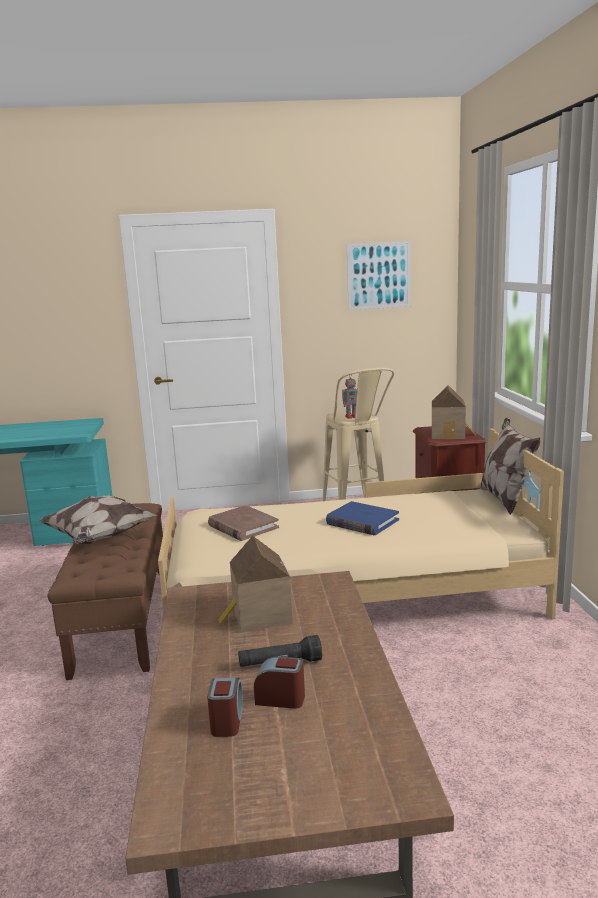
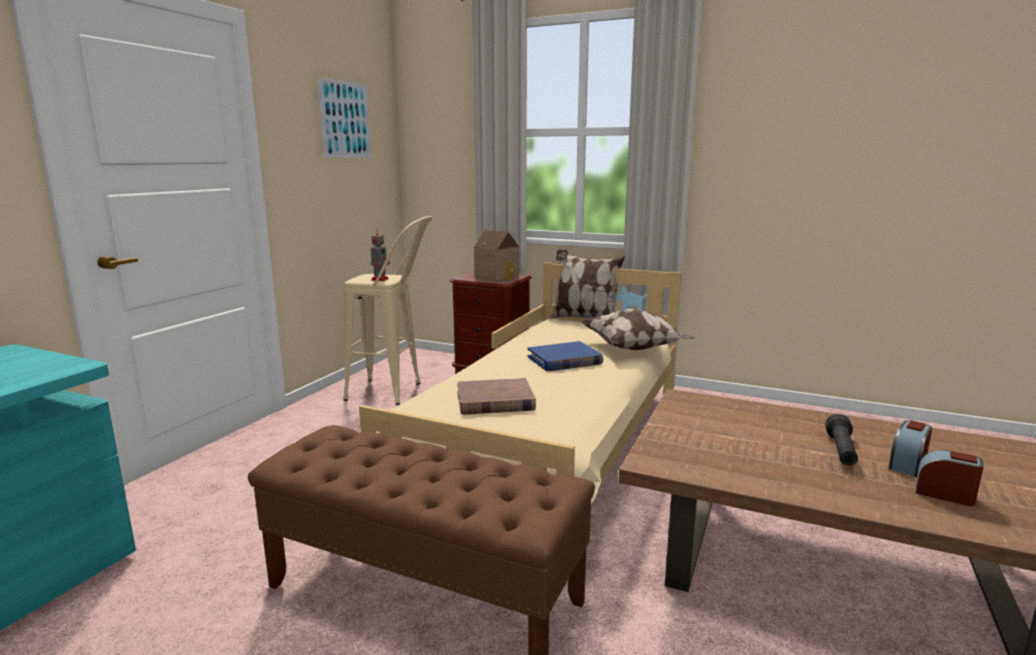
camera: 60 degrees left, 0 degrees up
pillow [39,495,157,543] -> pillow moved to [582,309,695,350]
toy house [219,536,293,632] -> none

